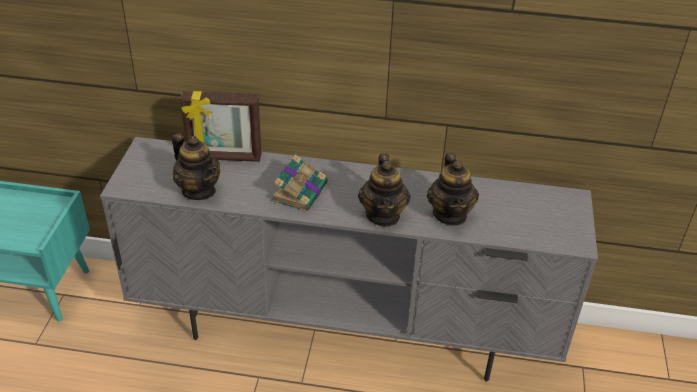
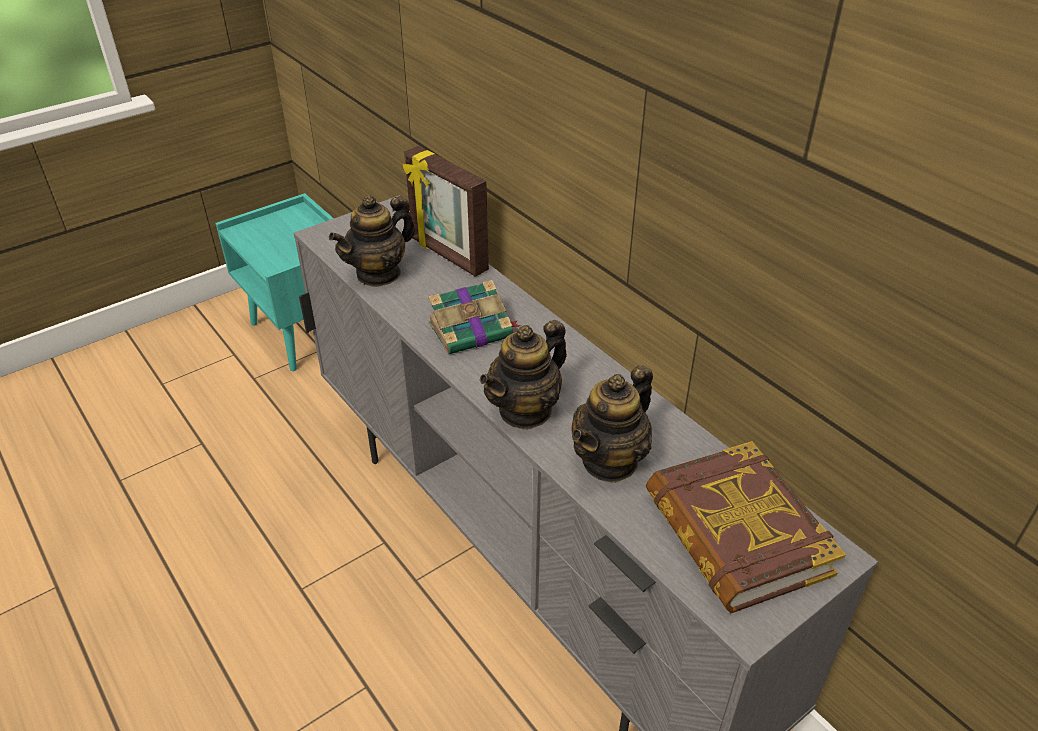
camera: 45 degrees right, 0 degrees up
teapot [172,133,220,200] -> teapot turned 45 degrees clockwise [329,195,415,287]
none -> book [646,441,846,614]

